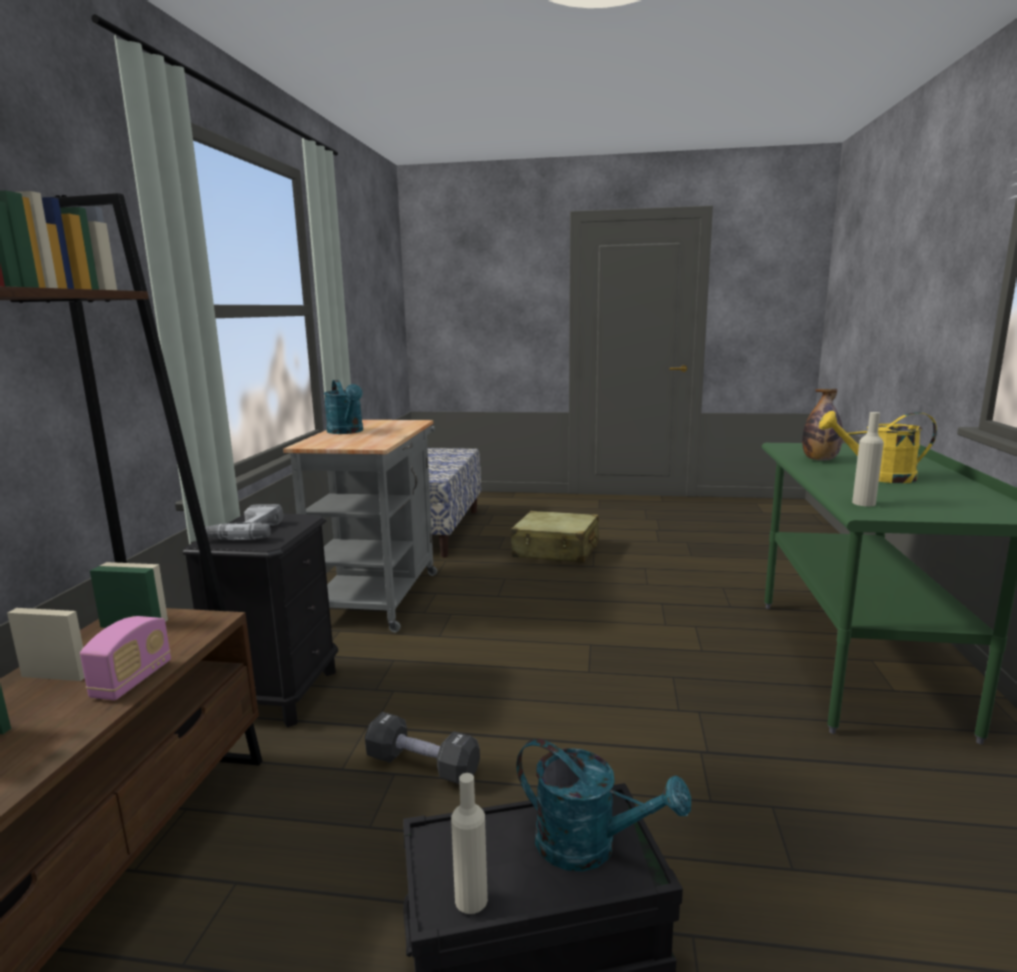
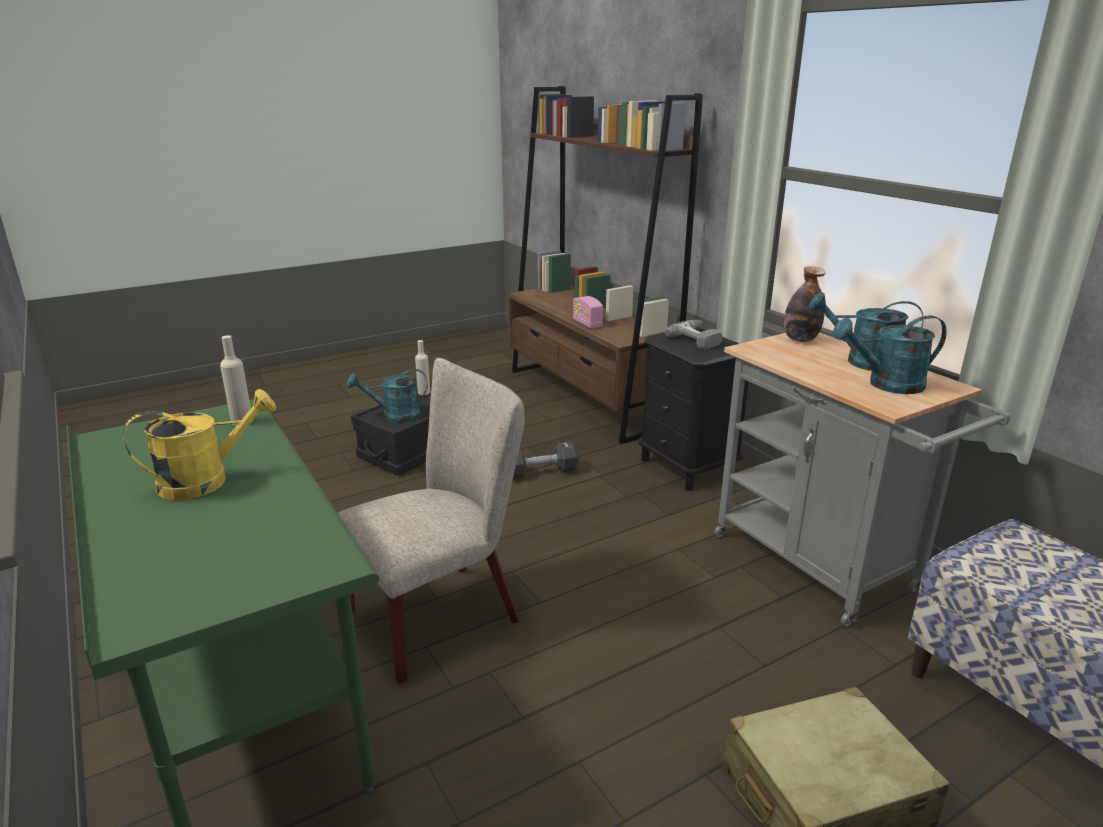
camera: 140 degrees right, 10 degrees up
bottle [802,389,843,461] -> bottle moved to [784,266,826,342]
none -> beige chair [338,358,525,684]
none -> turquoise watering can [833,316,947,394]

